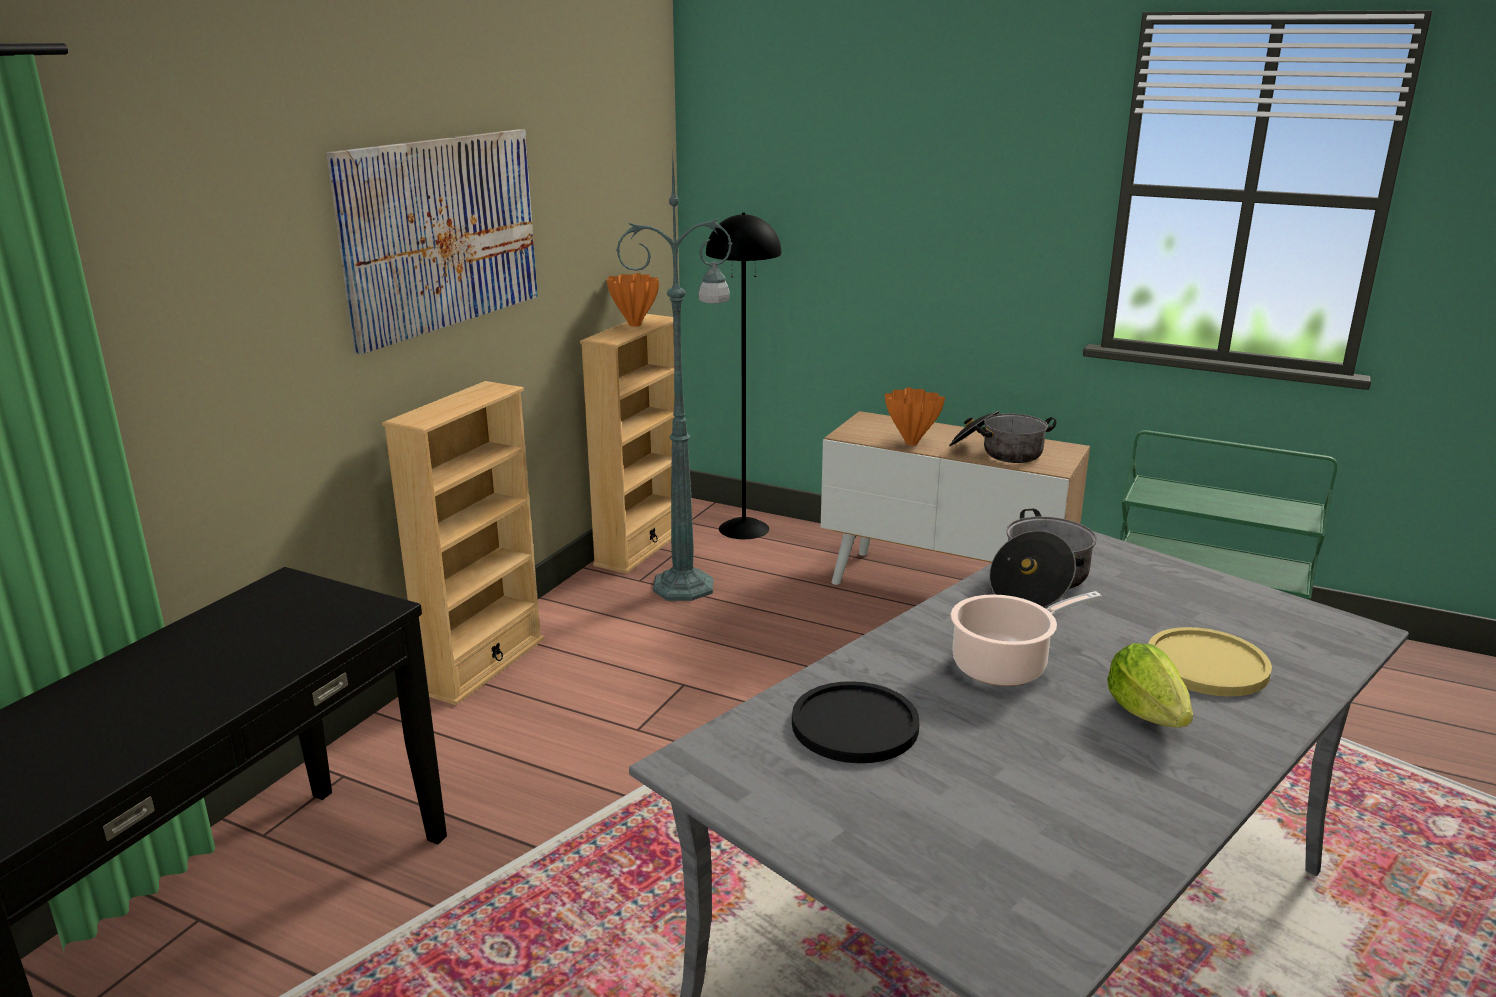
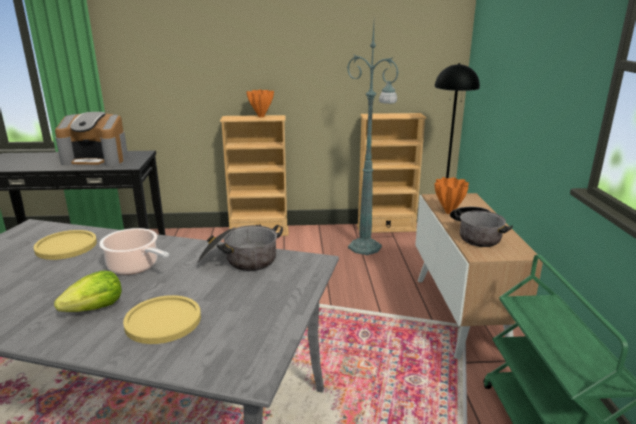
camera: 60 degrees right, 0 degrees up
picture [326,129,538,354] -> none
orange vase [607,273,659,327] -> orange vase moved to [246,90,274,117]
black plate [792,681,919,763] -> yellow plate [33,230,97,260]
none -> coffee machine [55,112,128,167]

